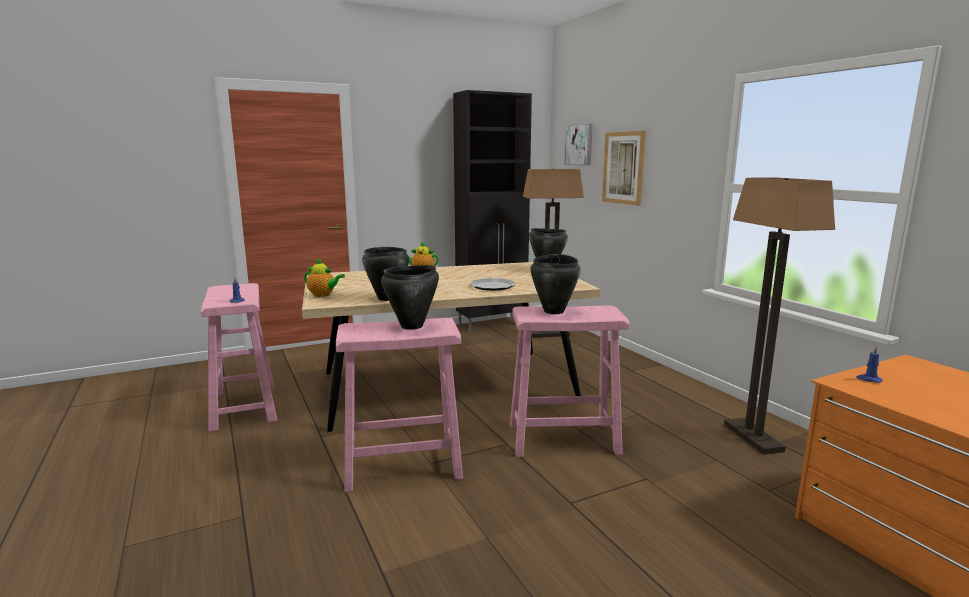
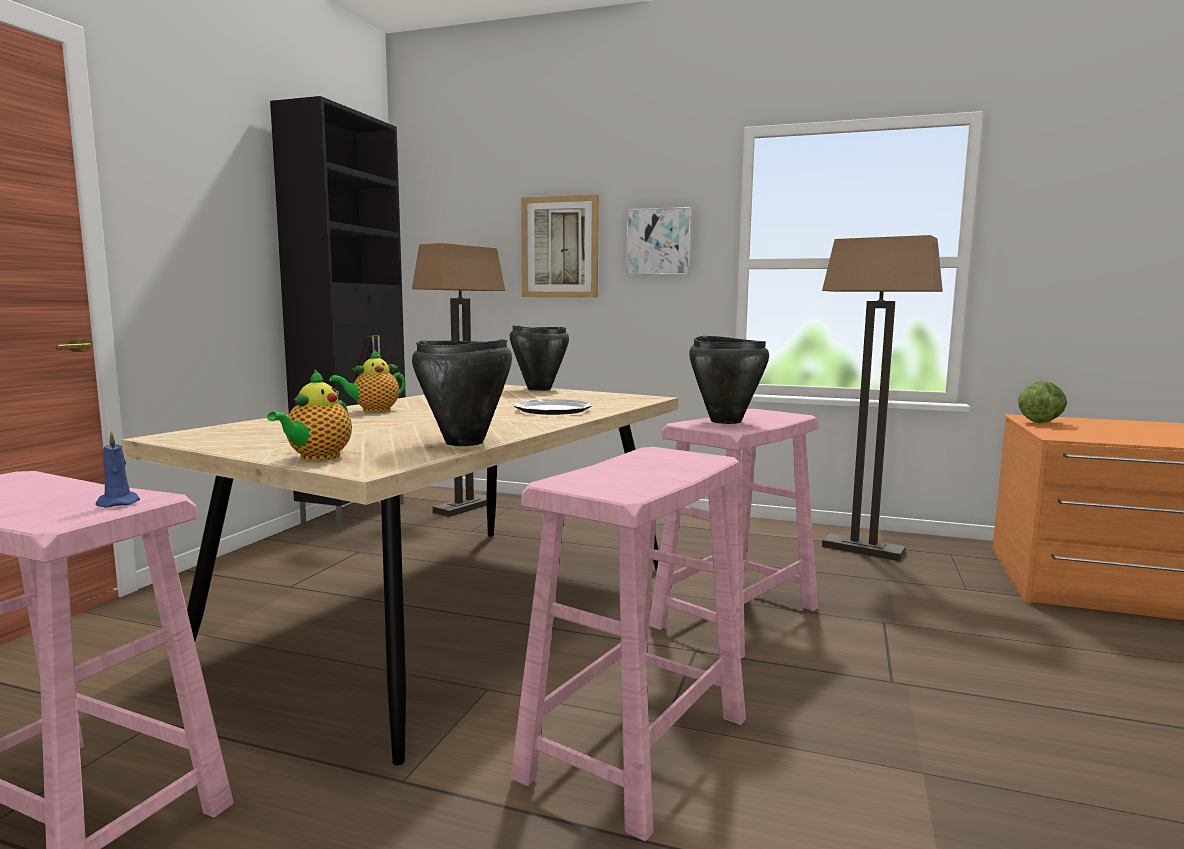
camera: 45 degrees left, 5 degrees down
teapot [304,258,345,297] -> teapot turned 135 degrees clockwise [267,369,352,461]
black cooking pot [381,265,439,330] -> none
picture [564,123,593,165] -> picture moved to [626,207,692,275]
blue candle [856,347,883,383] -> none
none -> lettuce [1018,380,1067,423]

